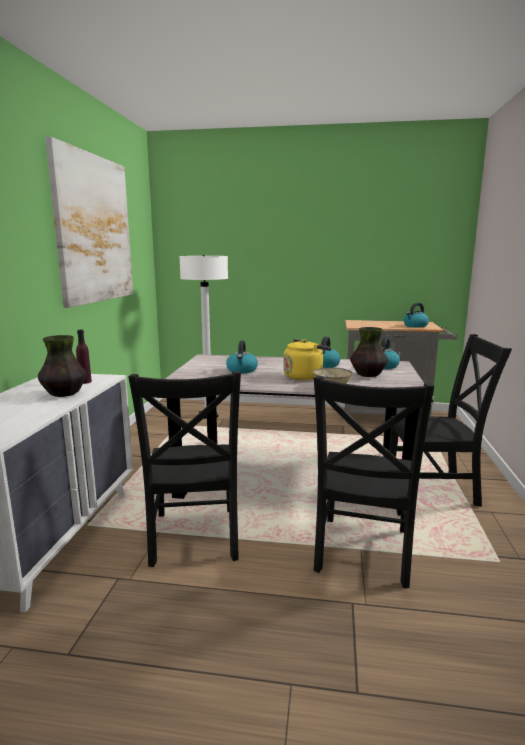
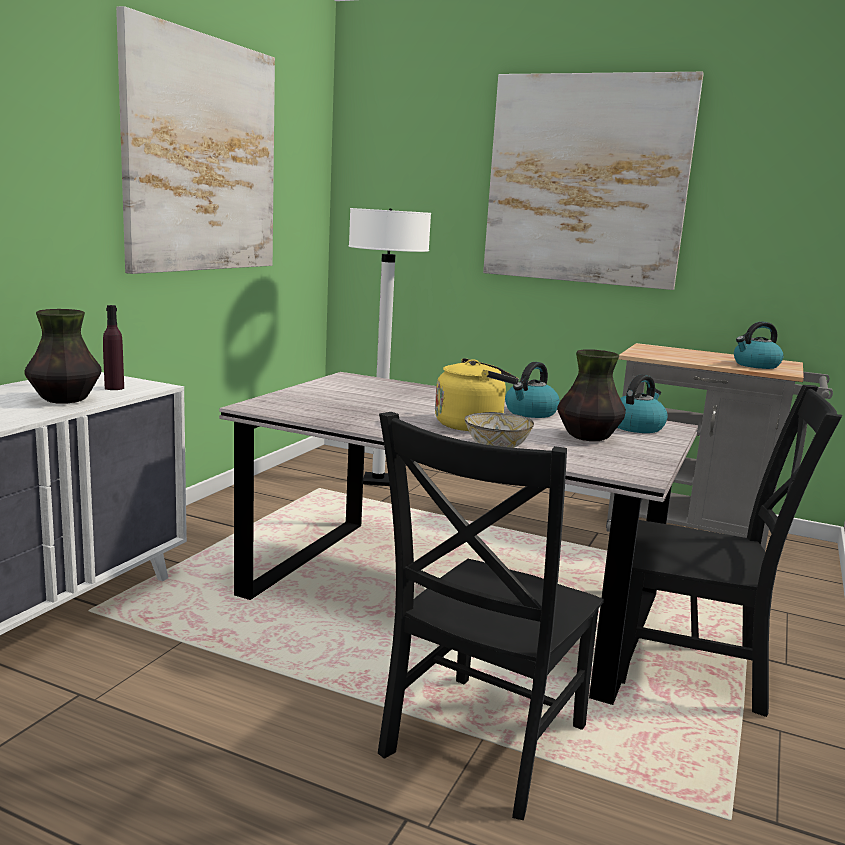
camera: 15 degrees right, 0 degrees up
black chair [128,371,241,567] -> none
kettle [226,340,258,373] -> none
none -> picture [483,72,704,290]

